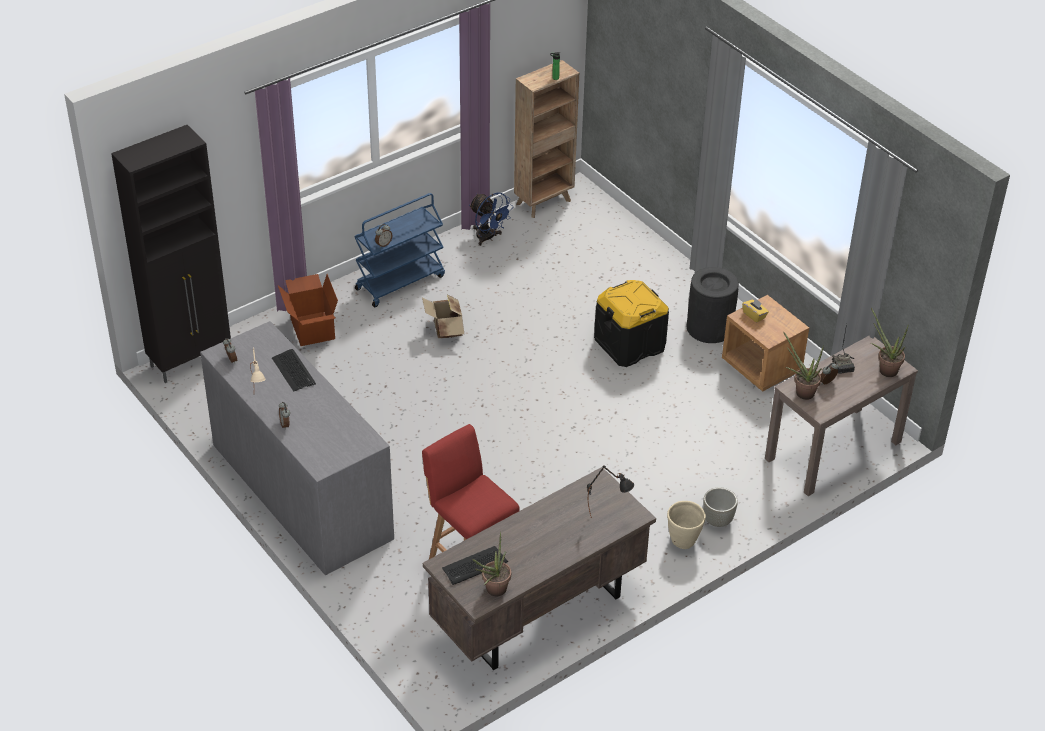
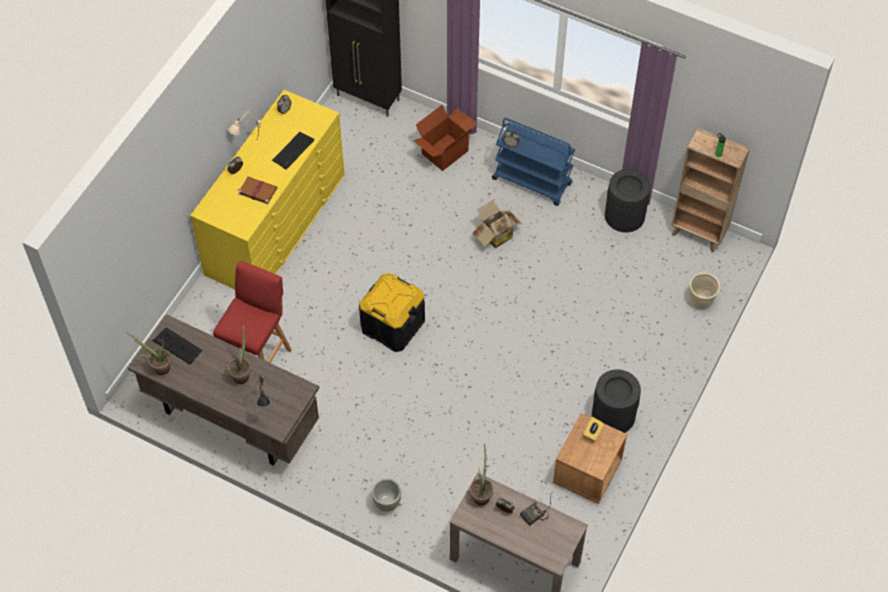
camera: 65 degrees right, 15 degrees up
grey dresser [200,321,394,575] -> yellow dresser [190,90,345,289]
blue fan [469,192,514,246] -> black trash can [605,169,650,233]
black storage box [594,280,669,367] -> black storage box moved to [359,273,425,352]
beige planter [667,501,706,549] -> beige planter moved to [690,273,720,309]
potted plant [871,308,909,377] -> potted plant moved to [228,323,251,384]
none -> brown book [238,177,277,205]

